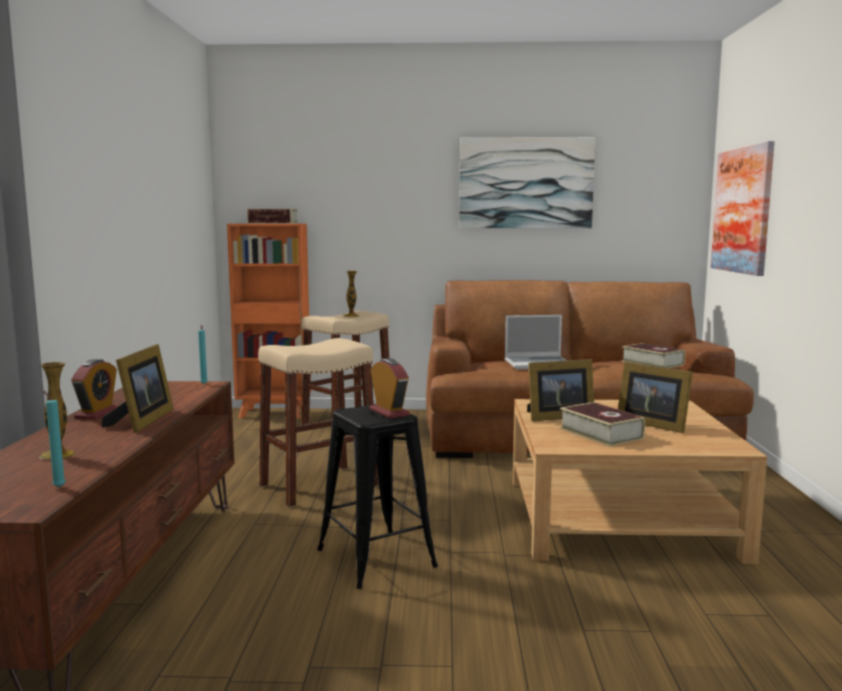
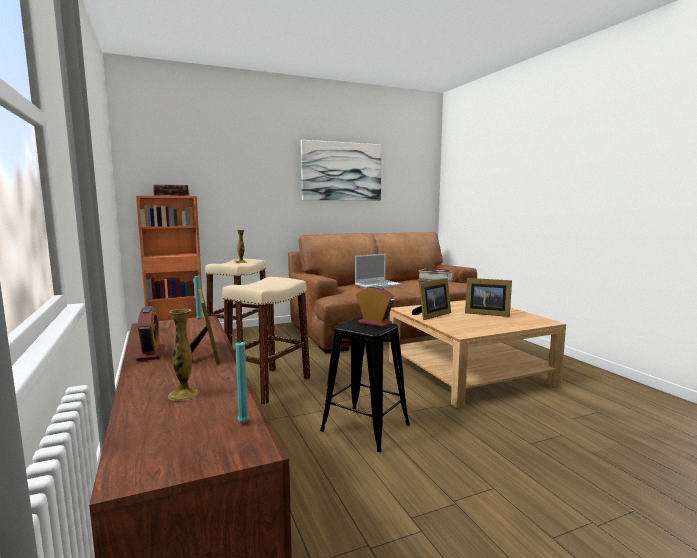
camera: 25 degrees left, 0 degrees up
book [559,402,645,447] -> none
picture [711,141,774,276] -> none

